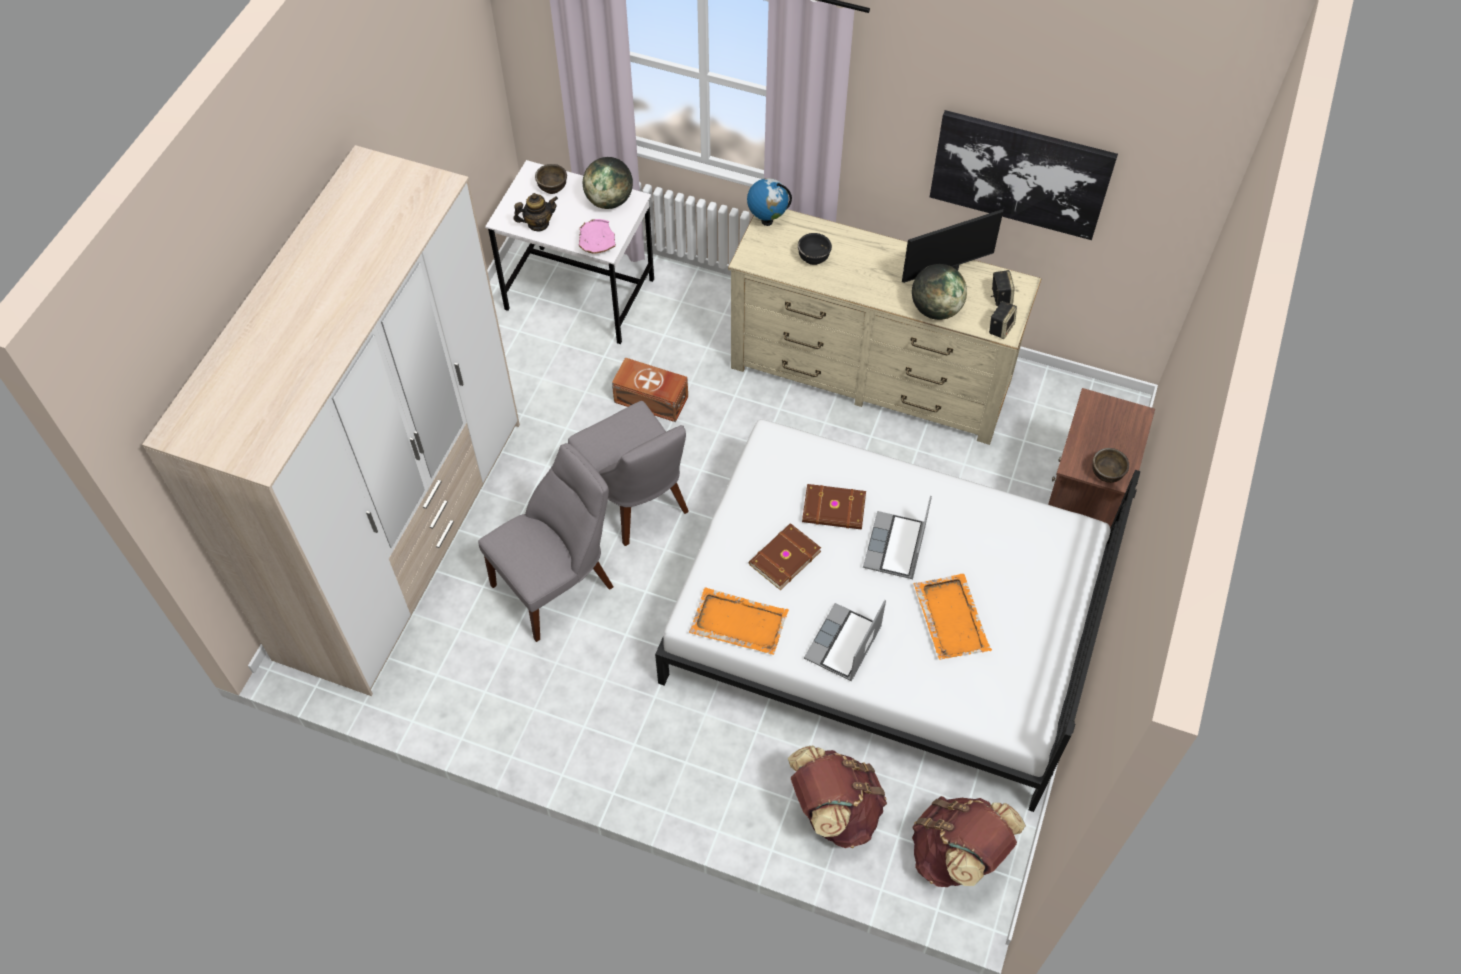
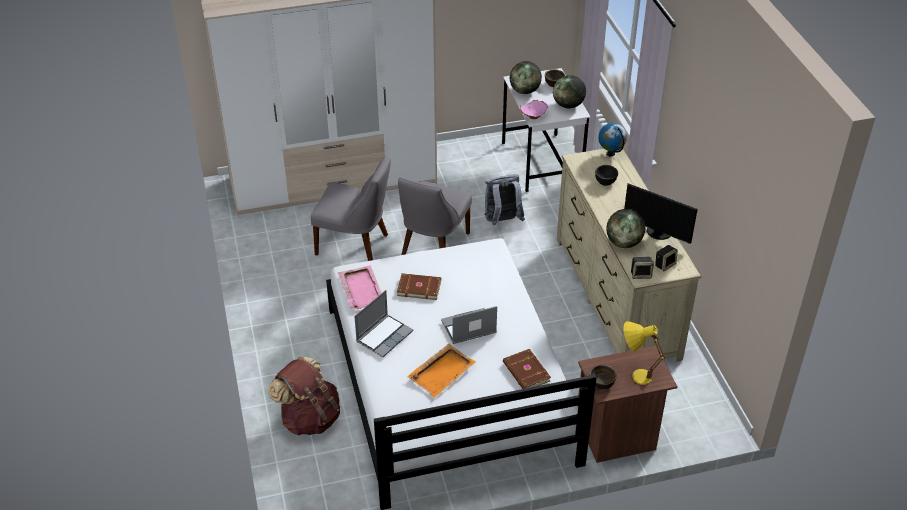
camera: 55 degrees right, 15 degrees down
teapot [513,193,558,232] -> globe [510,61,542,94]
brown storage box [612,357,688,422] -> grey backpack [484,174,525,226]
orange tray [689,588,789,655] -> pink tray [338,265,381,310]
brown book [802,484,866,530] -> brown book moved to [503,349,551,389]
laptop [804,600,886,681] -> laptop turned 135 degrees clockwise [354,290,413,357]
brown backpack [912,796,1026,887] -> none
picture [930,110,1118,240] -> none
none -> yellow table lamp [624,321,665,385]

